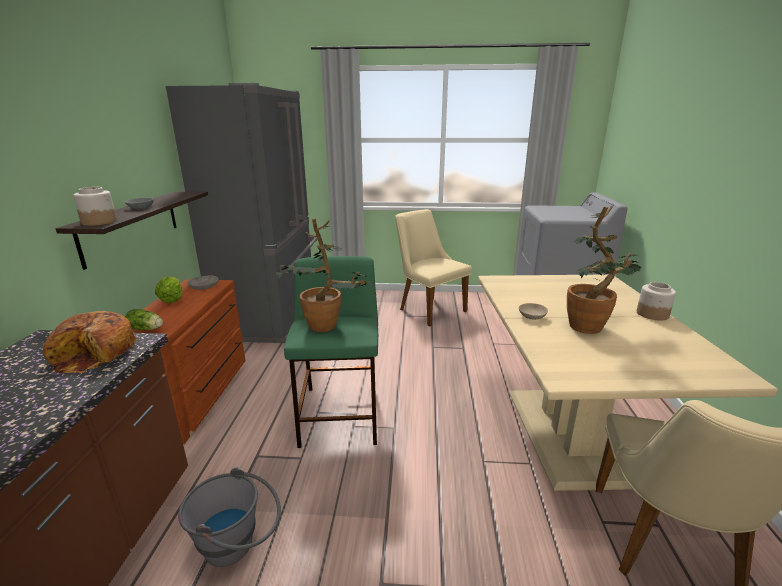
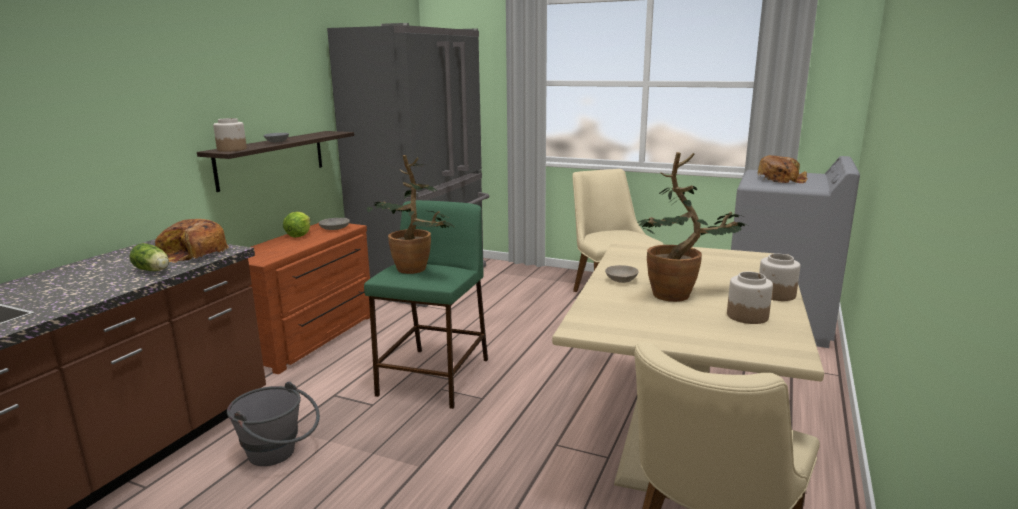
camera: 20 degrees right, 5 degrees down
lettuce [125,309,163,330] -> lettuce moved to [129,243,169,271]
none -> jar [727,272,773,324]
none -> bread [757,155,808,183]

